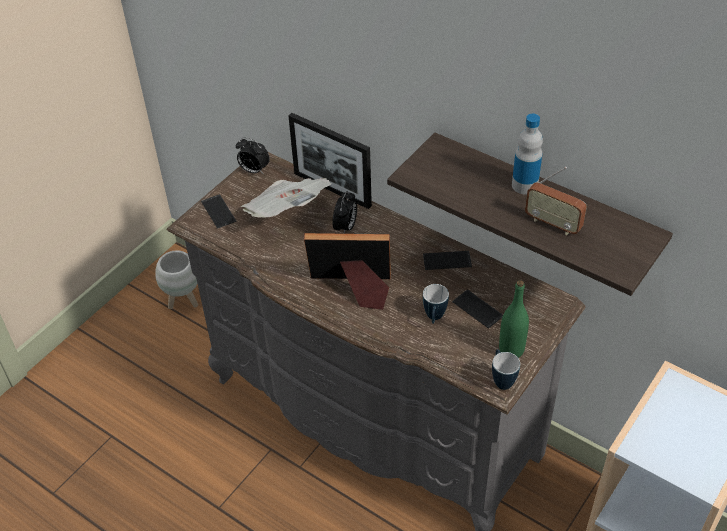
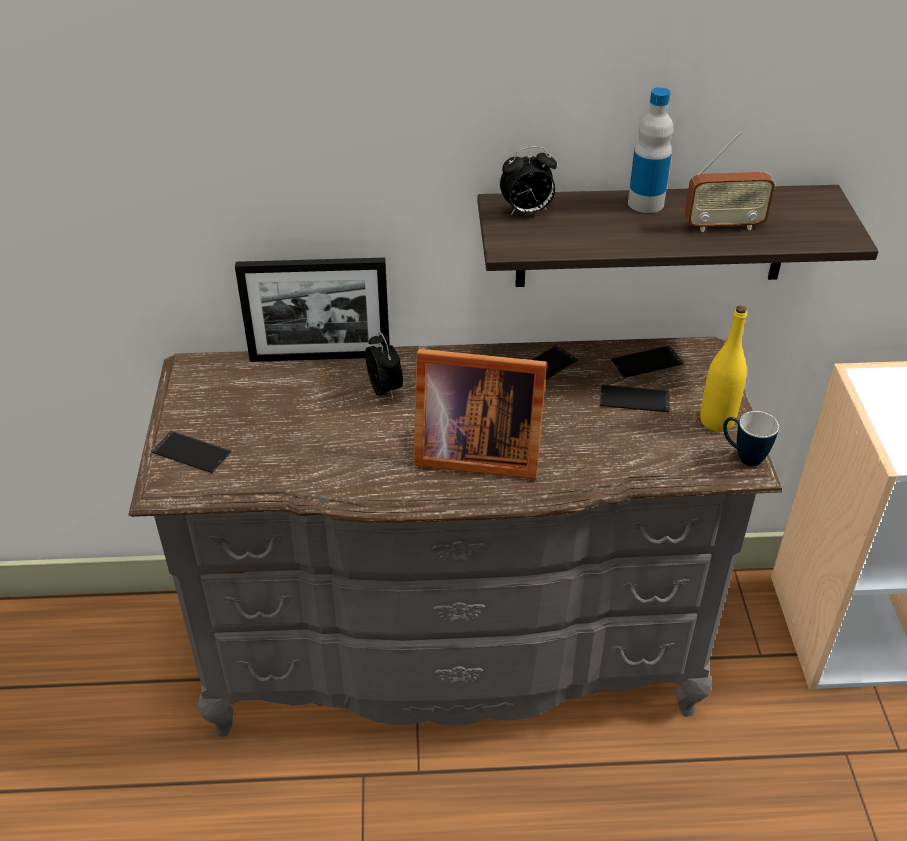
camera: 40 degrees left, 5 degrees down
white planter [155,250,198,309] -> none
alarm clock [236,137,270,174] -> alarm clock moved to [500,146,557,215]
newspaper [241,178,332,218] -> none
picture frame [304,233,391,310] -> picture frame turned 135 degrees counterclockwise [413,349,547,479]
mug [423,284,449,324] -> none
green bottle [499,280,529,358] -> yellow bottle [700,306,747,432]
none -> phone [610,345,684,378]

